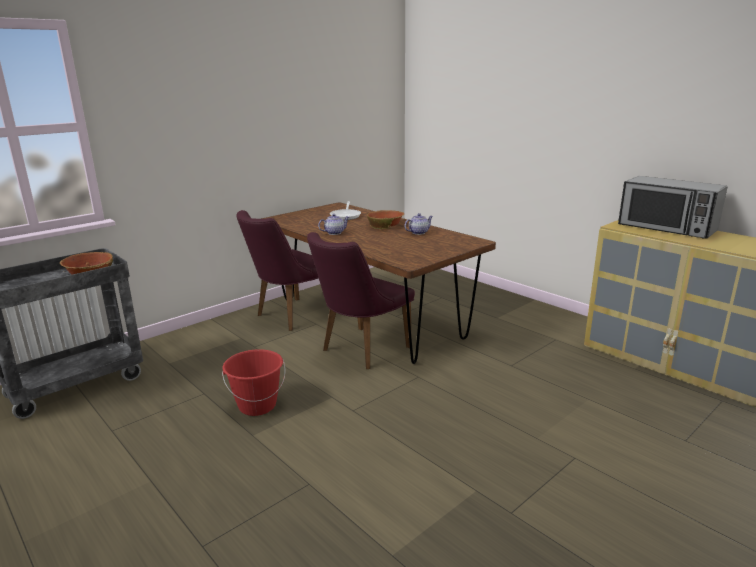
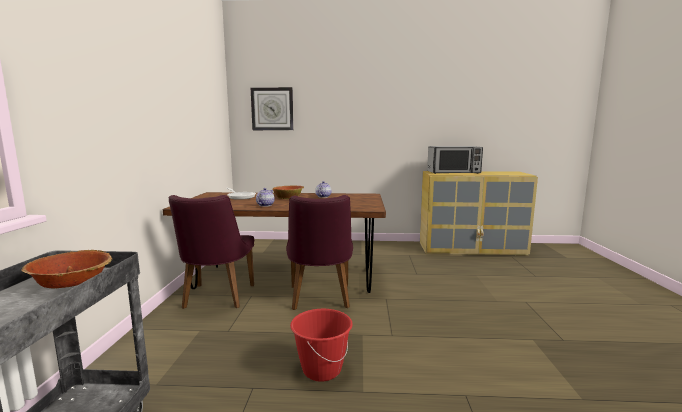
camera: 45 degrees left, 10 degrees down
none -> wall clock [251,87,294,130]

